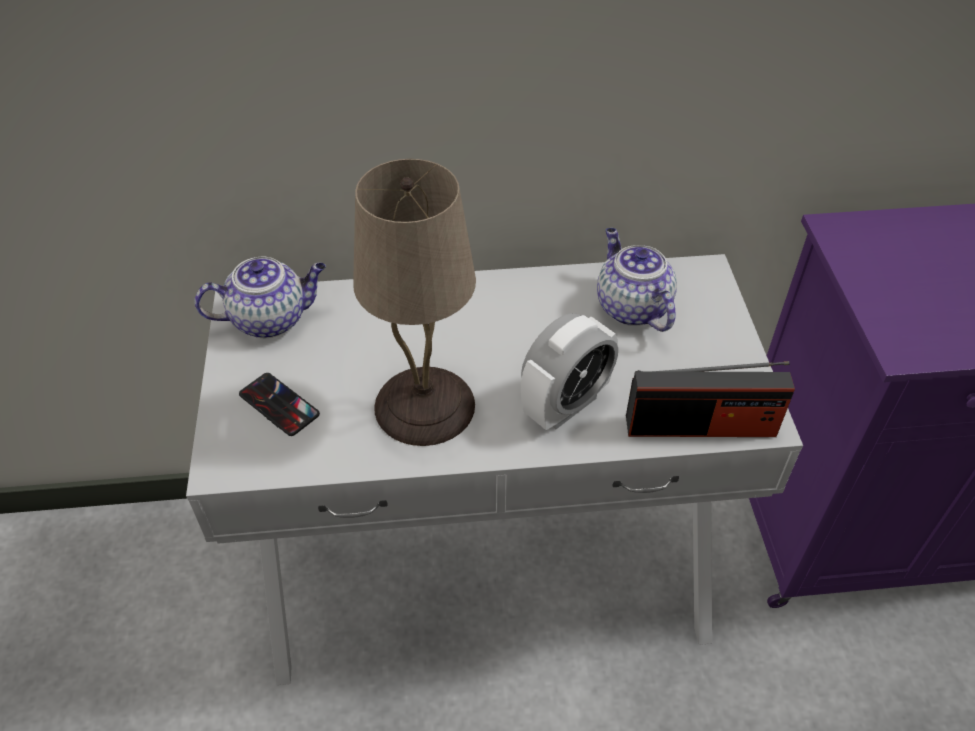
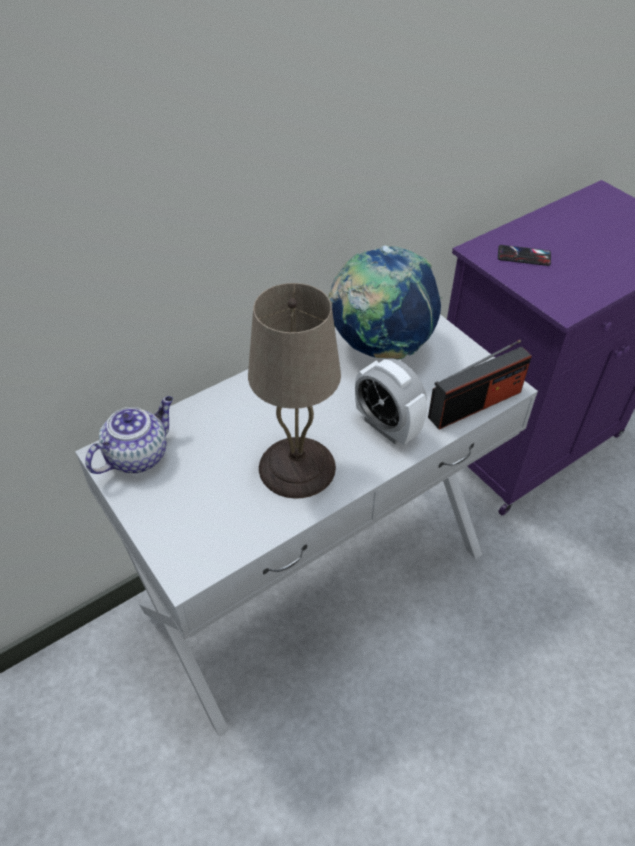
camera: 30 degrees left, 0 degrees up
phone [239,373,320,436] -> phone moved to [498,245,551,266]
alarm clock [521,313,618,430] -> alarm clock turned 120 degrees clockwise [355,359,427,445]
teapot [597,228,677,332] -> globe [329,245,441,360]

